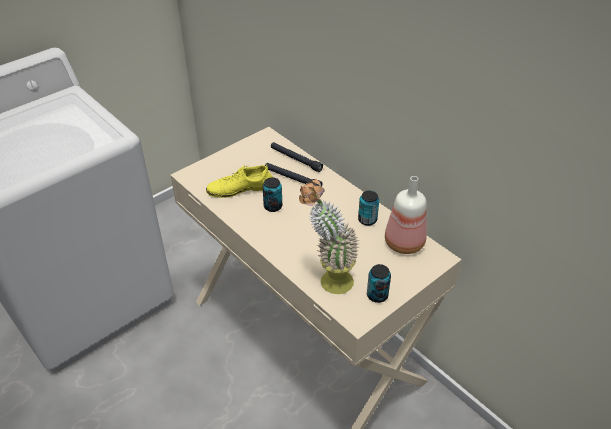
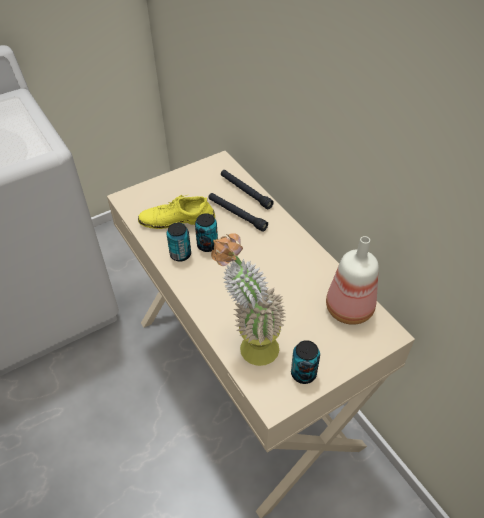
camera: 10 degrees right, 5 degrees up
can [358,190,379,226] -> can moved to [166,223,191,262]

